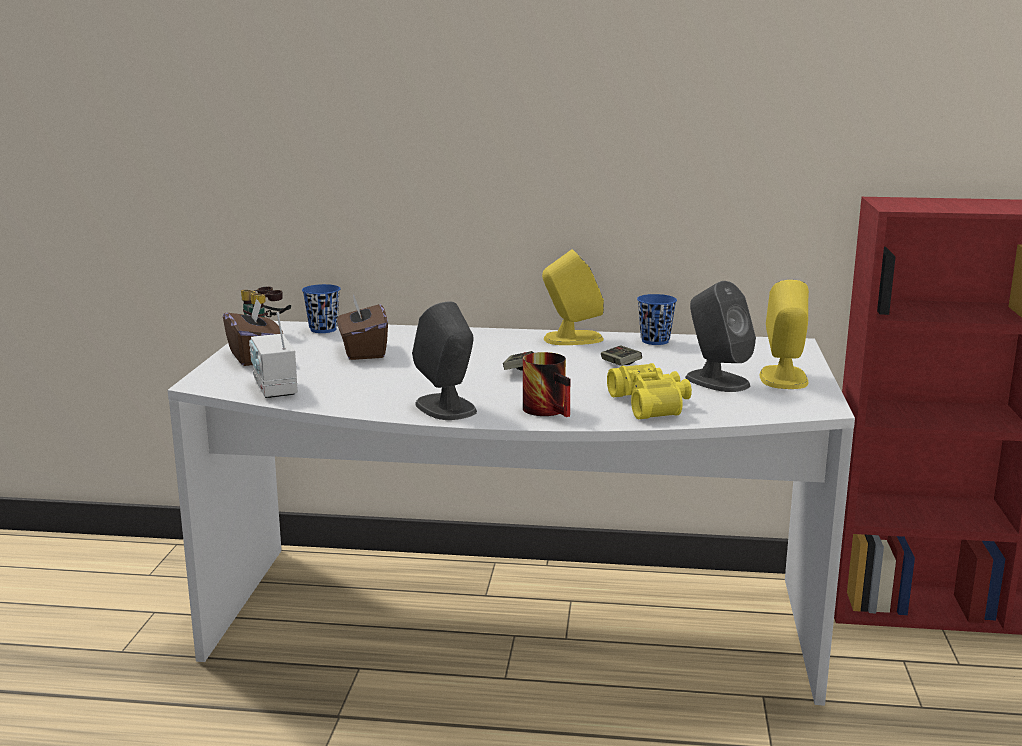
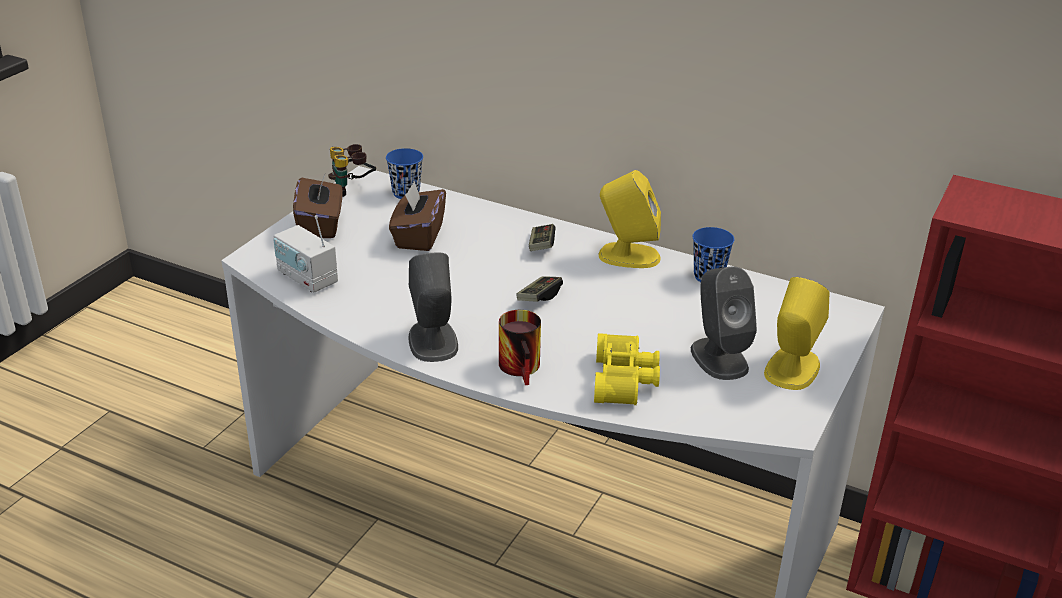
camera: 20 degrees right, 15 degrees up
radio [249,312,298,398] -> radio turned 45 degrees counterclockwise [273,215,338,293]
game controller [601,345,642,366] -> game controller moved to [529,224,555,251]

